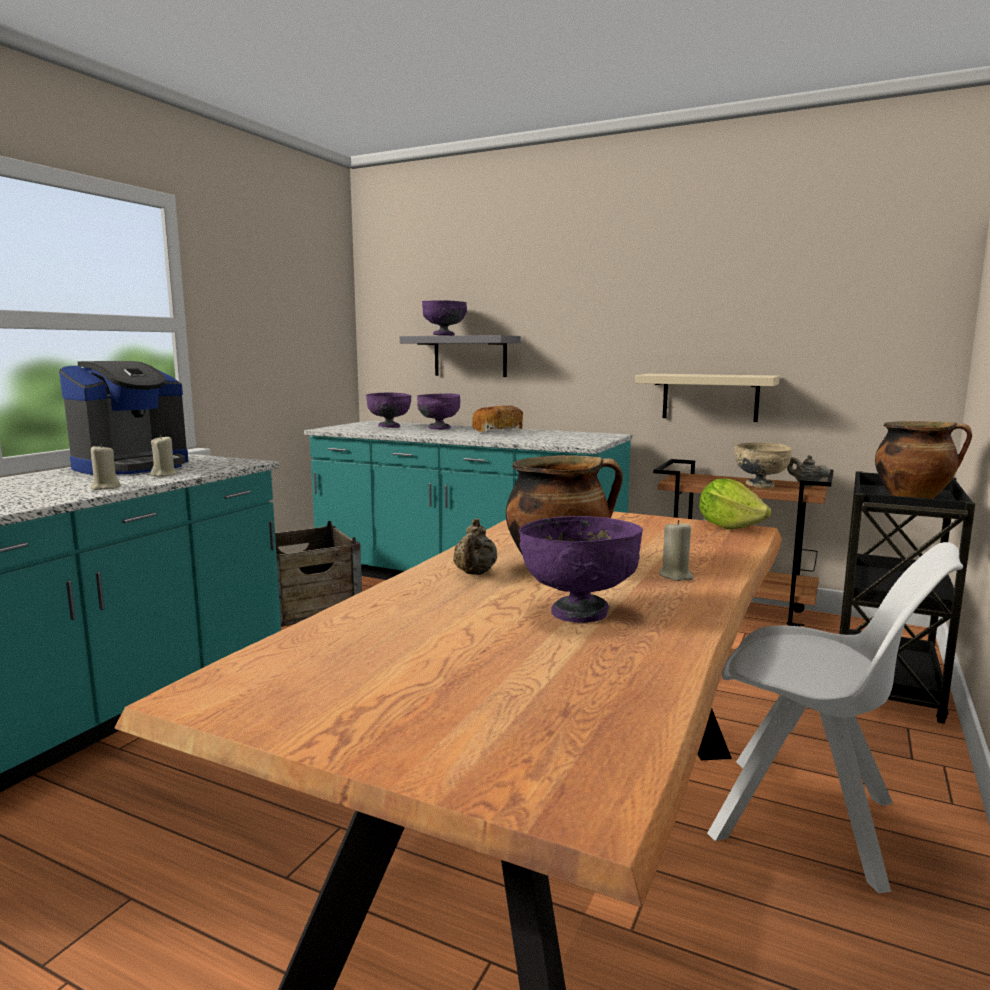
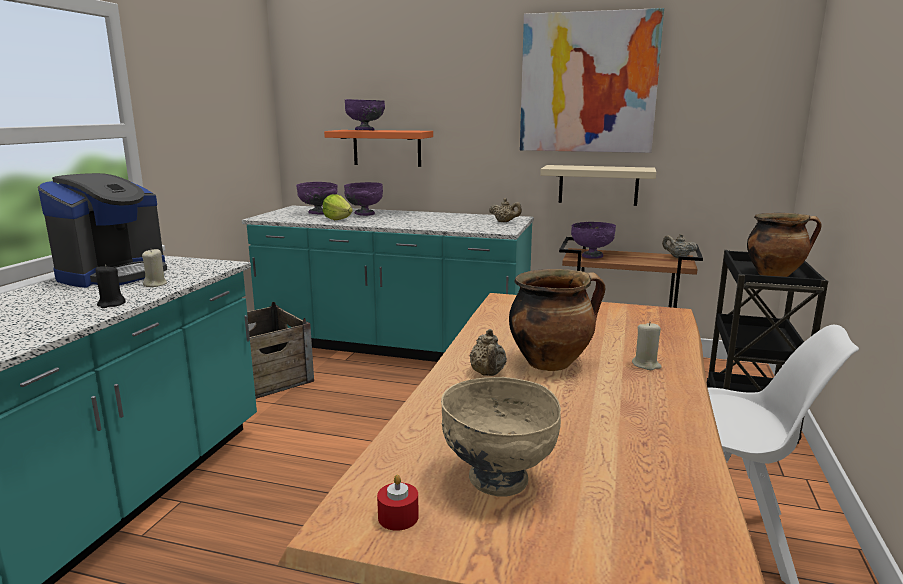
camera: 10 degrees left, 5 degrees up
beige candle [90,444,121,490] -> black candle [96,264,126,308]
grey shelf [400,335,521,377] -> orange shelf [324,130,433,167]
bread [472,406,523,432] -> none
purple bowl [519,516,643,623] -> purple bowl moved to [571,222,616,259]
lettuce [699,479,771,529] -> lettuce moved to [323,194,353,220]
beige bowl [735,442,792,488] -> beige bowl moved to [441,377,561,497]
none -> red candle [377,474,419,531]
none -> beige teapot [489,198,522,222]
none -> picture [520,8,664,153]

